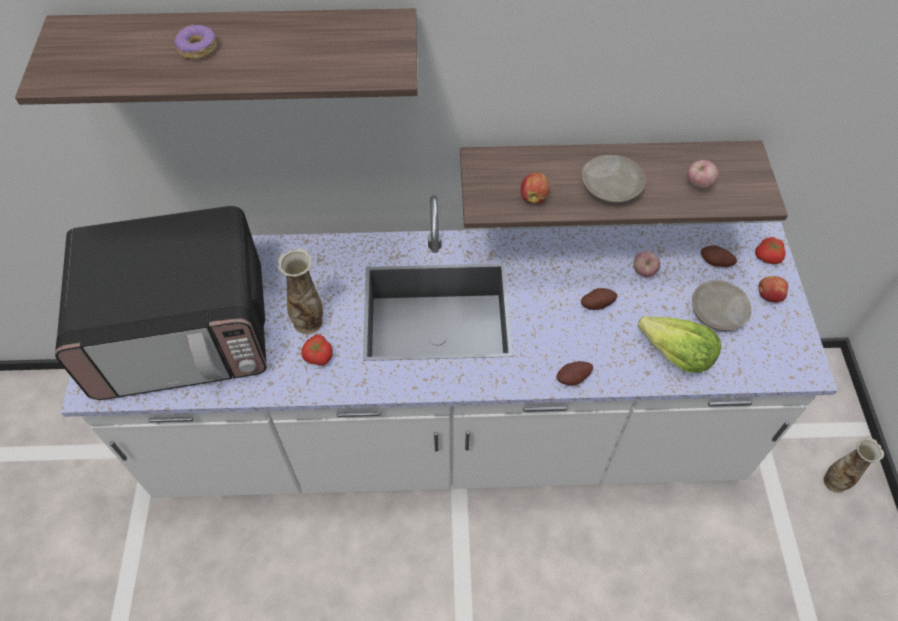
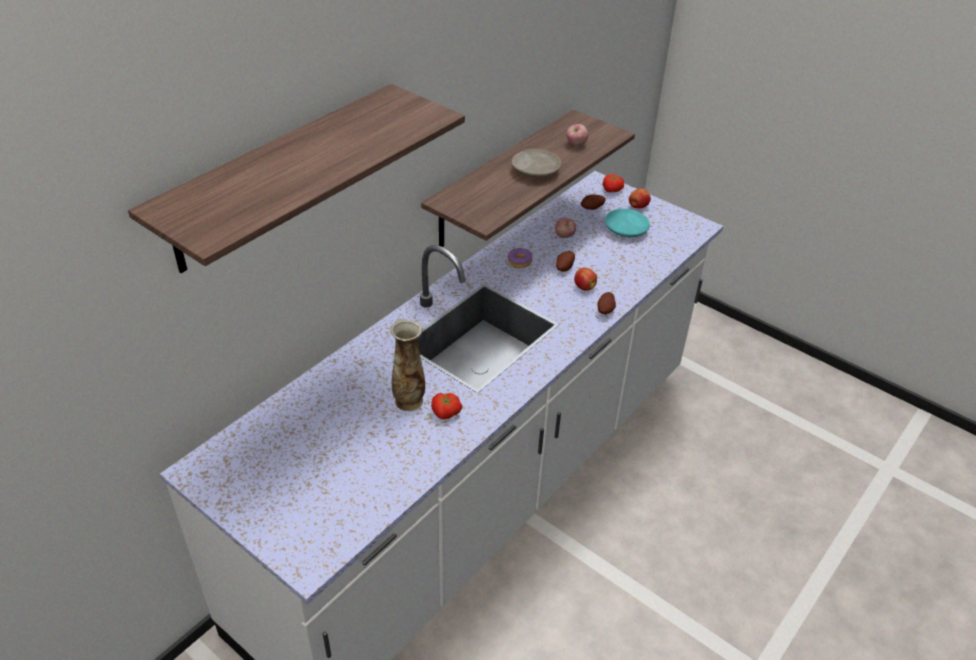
camera: 50 degrees left, 15 degrees down
microwave [55,206,267,400] -> none
donut [174,24,217,60] -> donut moved to [508,248,532,268]
apple [521,172,550,204] -> apple moved to [574,268,597,291]
lettuce [638,316,721,373] -> none
beige plate [692,281,751,331] -> turquoise plate [605,209,650,237]
vase [823,438,884,493] -> none

